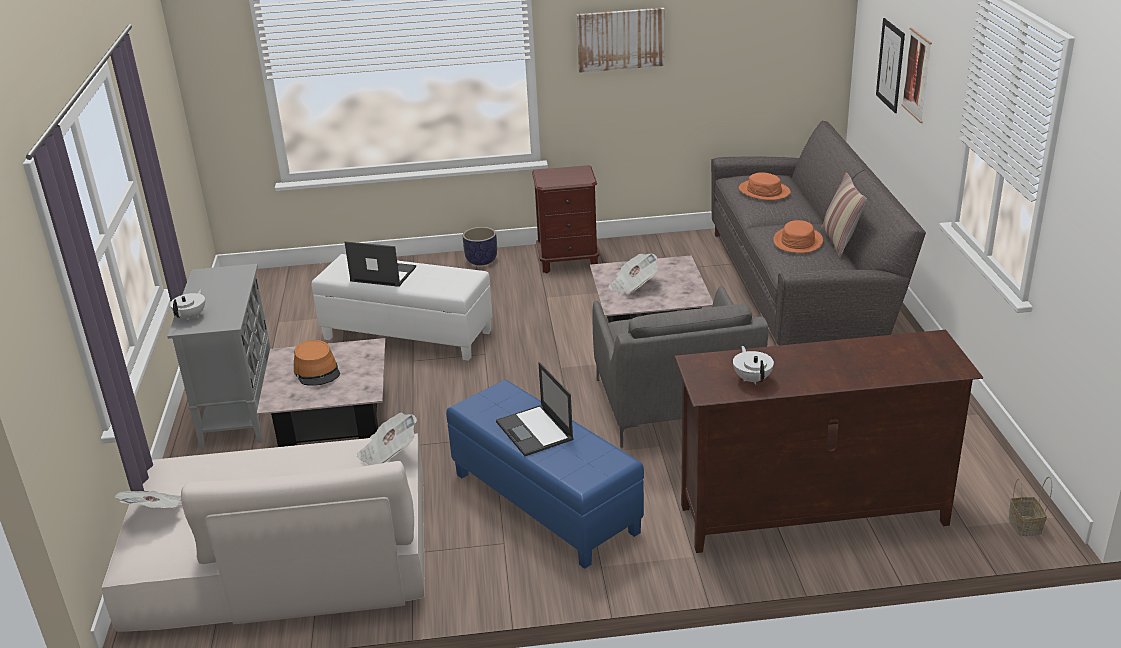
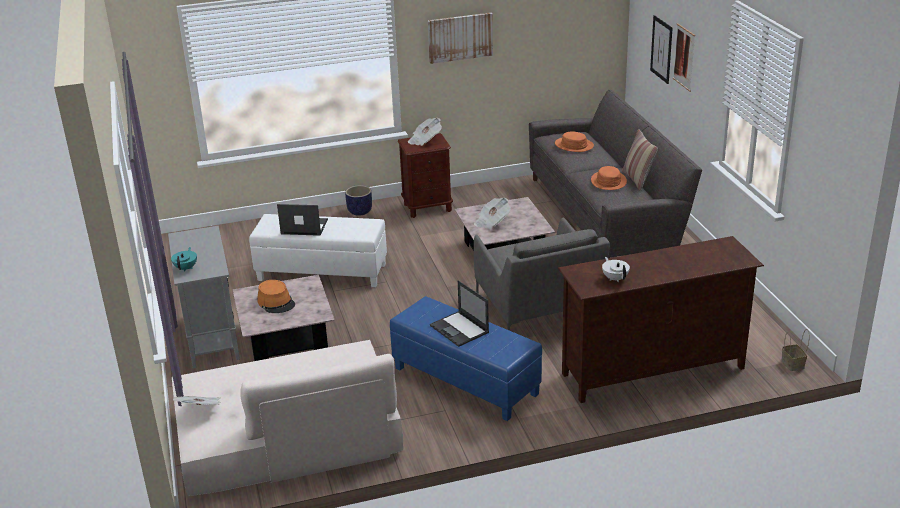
camera: 10 degrees left, 0 degrees up
white teapot [170,289,205,321] -> turquoise teapot [171,247,197,272]
newspaper [357,413,417,465] -> newspaper moved to [408,118,442,146]

